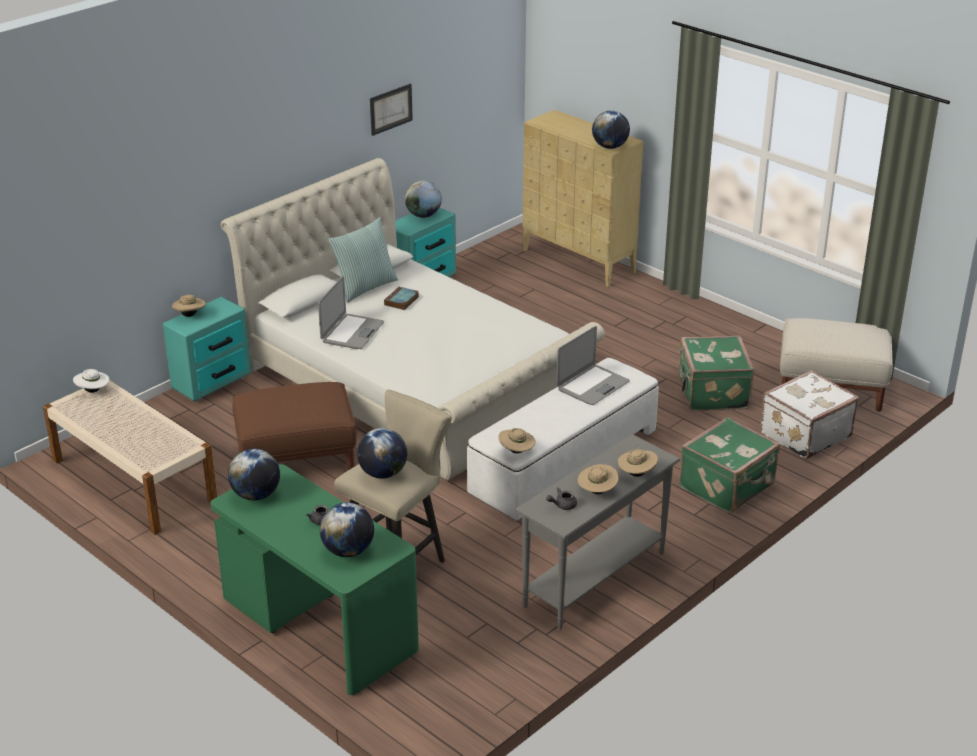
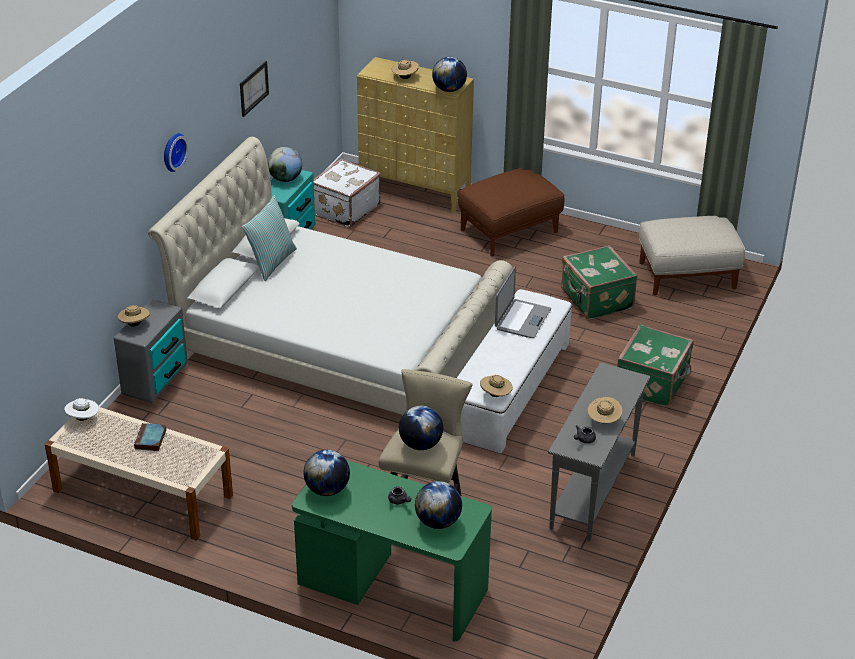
camera: 20 degrees left, 5 degrees up
turquoise nightstand [163,297,251,401] -> grey nightstand [114,299,188,403]
brown ottoman [233,382,357,470] -> brown ottoman moved to [458,168,564,256]
laptop [318,276,384,349] -> none
book [384,287,419,310] -> book moved to [134,423,166,451]
beige hat [617,445,658,477] -> beige hat moved to [392,58,419,79]
white suitcase [760,370,859,459] -> white suitcase moved to [313,159,381,228]
none -> wall clock [164,133,189,172]

